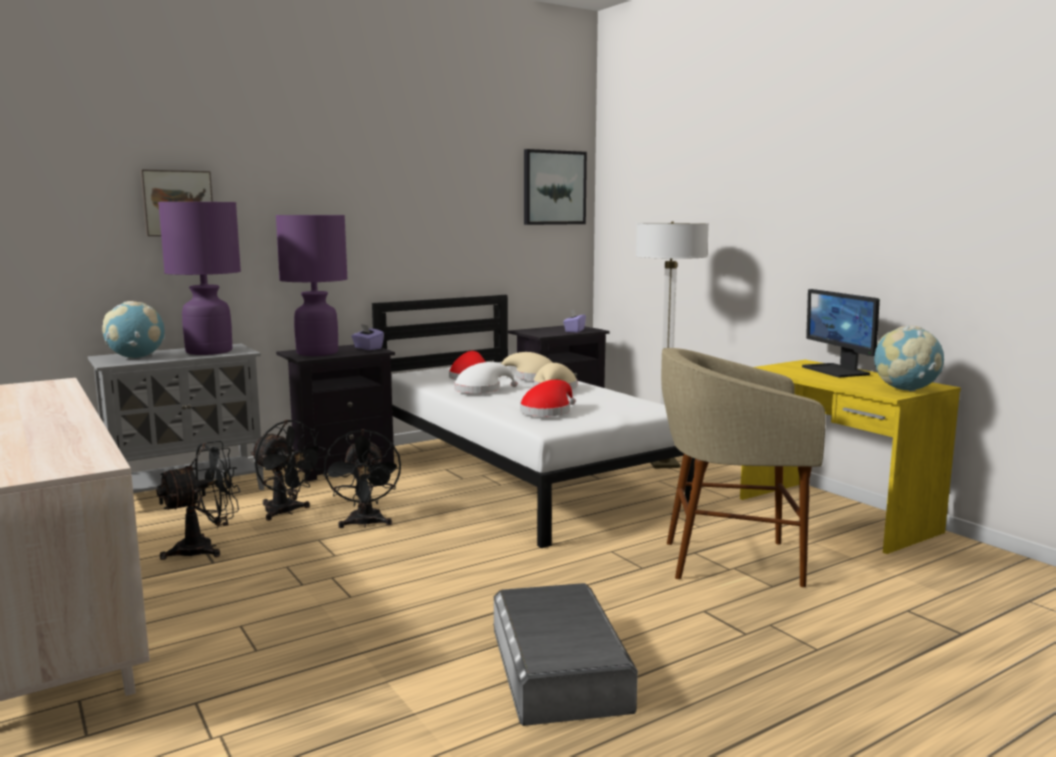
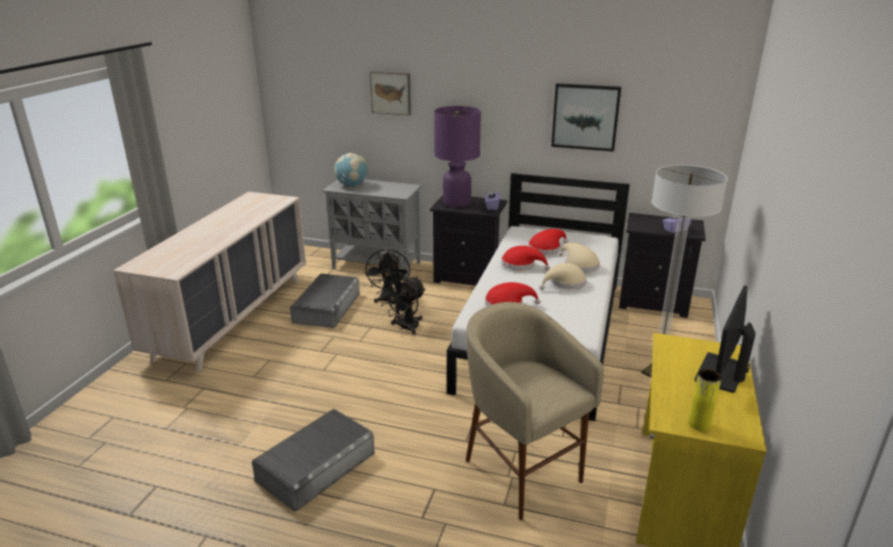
camera: 50 degrees right, 15 degrees up
black fan [156,441,240,560] -> grey storage box [290,273,360,328]
purple table lamp [158,202,241,355] -> none
white hat [454,362,517,393] -> red hat [501,246,550,270]
picture [524,149,587,225] -> picture moved to [551,83,621,152]
globe [874,326,944,391] -> yellow vase [688,369,722,431]

